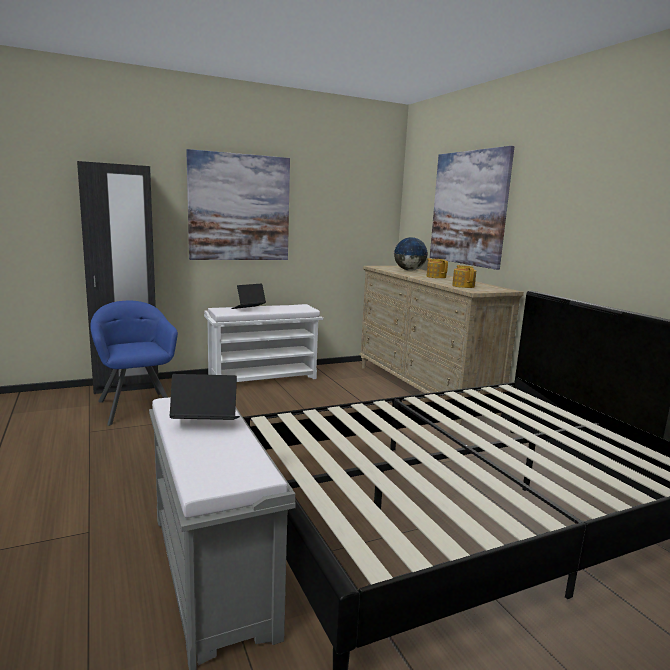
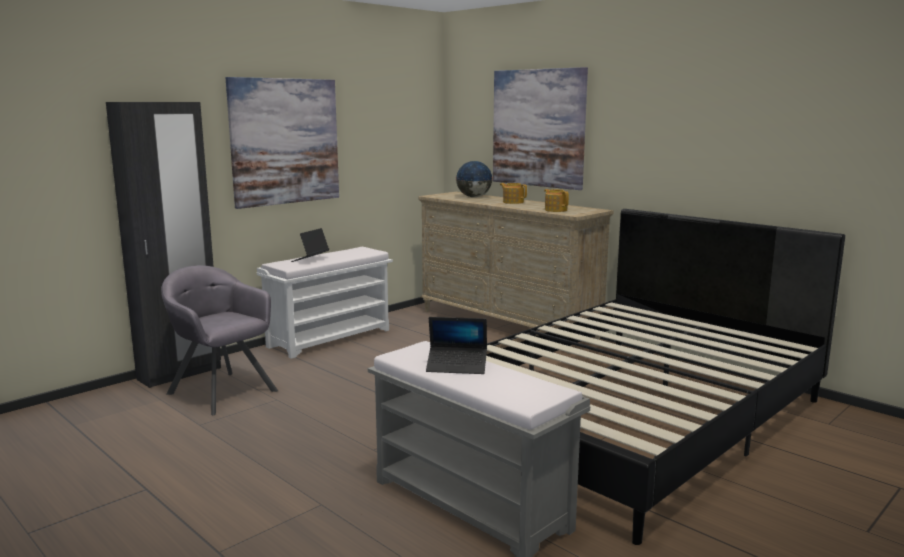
camera: 20 degrees left, 0 degrees up
blue armchair [90,301,178,426] -> grey armchair [161,265,278,415]
laptop [169,374,240,420] -> laptop turned 150 degrees counterclockwise [426,317,487,374]

